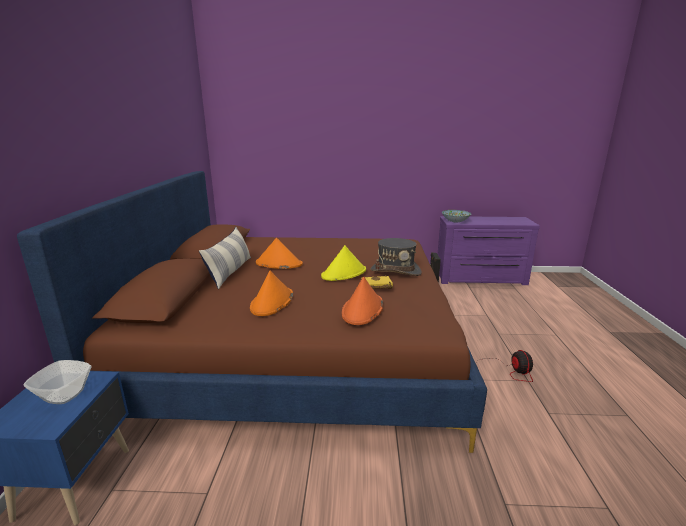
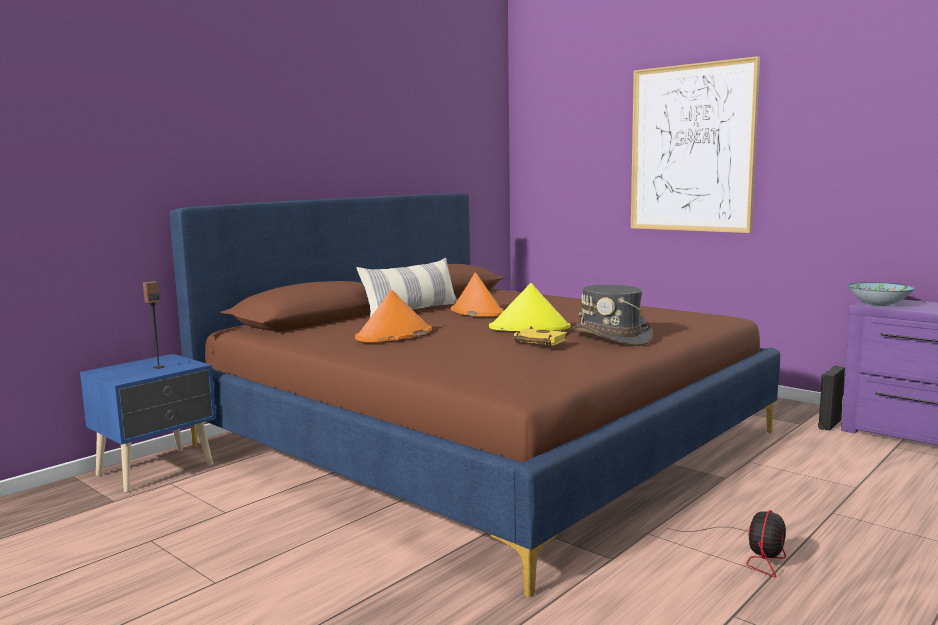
camera: 40 degrees right, 10 degrees down
bowl [24,360,92,404] -> speaker [143,281,165,369]
orange hat [342,277,383,325] -> none
none -> picture [631,56,760,233]

